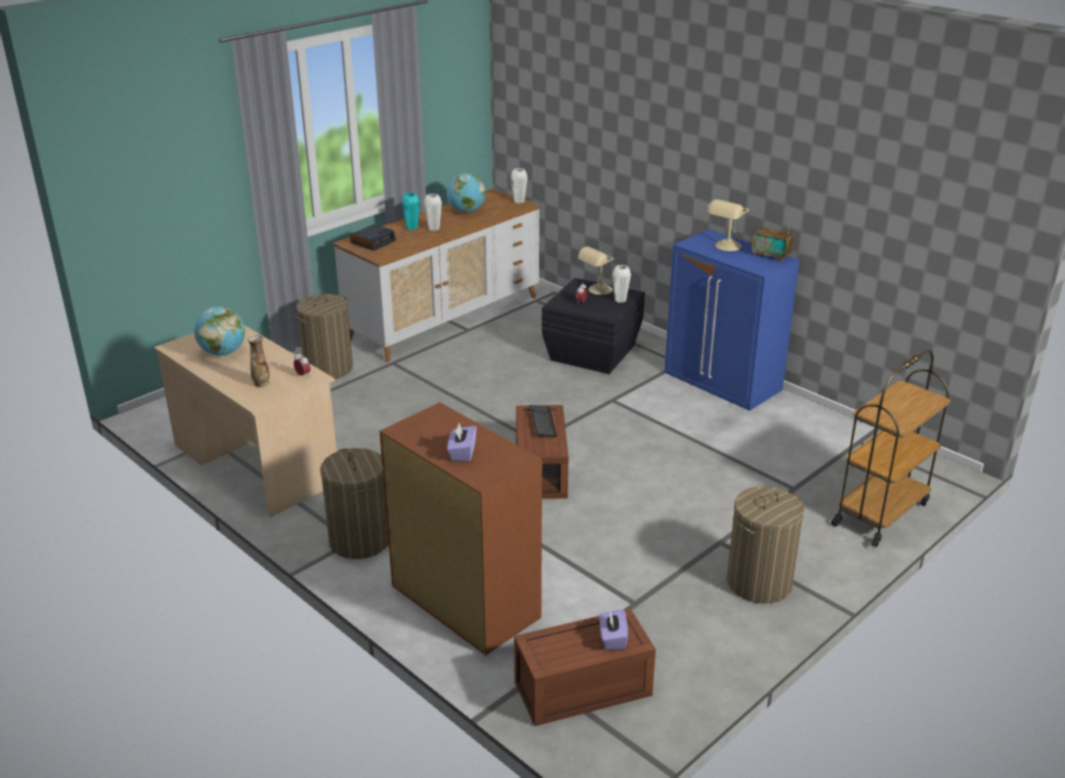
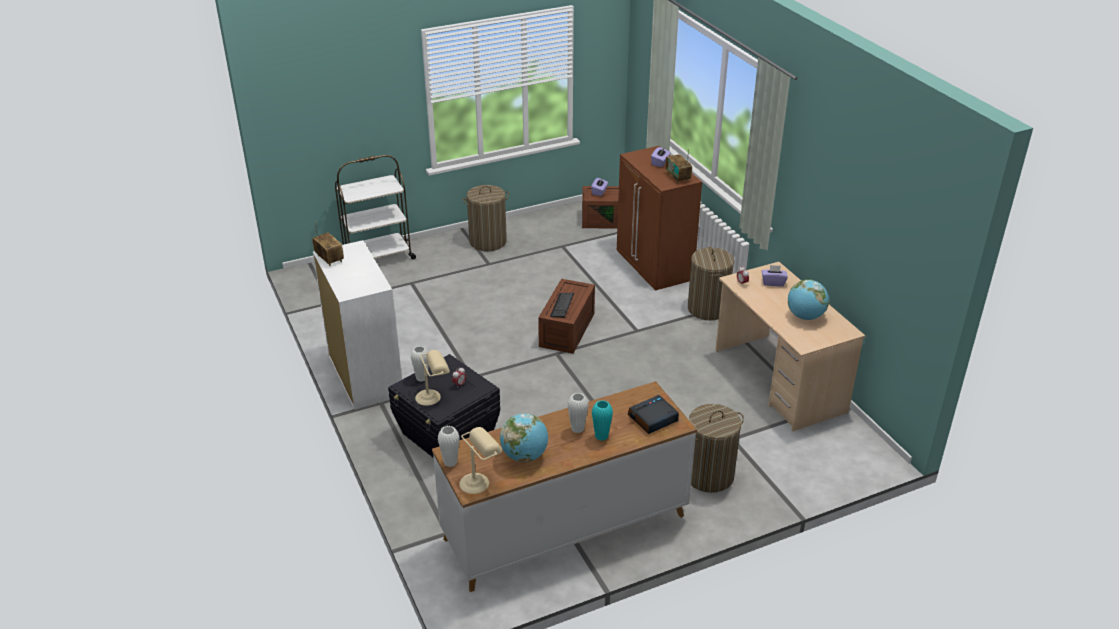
camera: 160 degrees left, 5 degrees up
vase [247,334,270,387] -> purple tissue box [762,265,788,286]
blue cabinet [664,229,800,411] -> white cabinet [313,240,402,410]
beige table lamp [708,199,749,251] -> beige table lamp moved to [459,427,502,494]
brown cart [831,350,951,547] -> white cart [335,155,416,260]
none -> radio [665,149,692,184]

